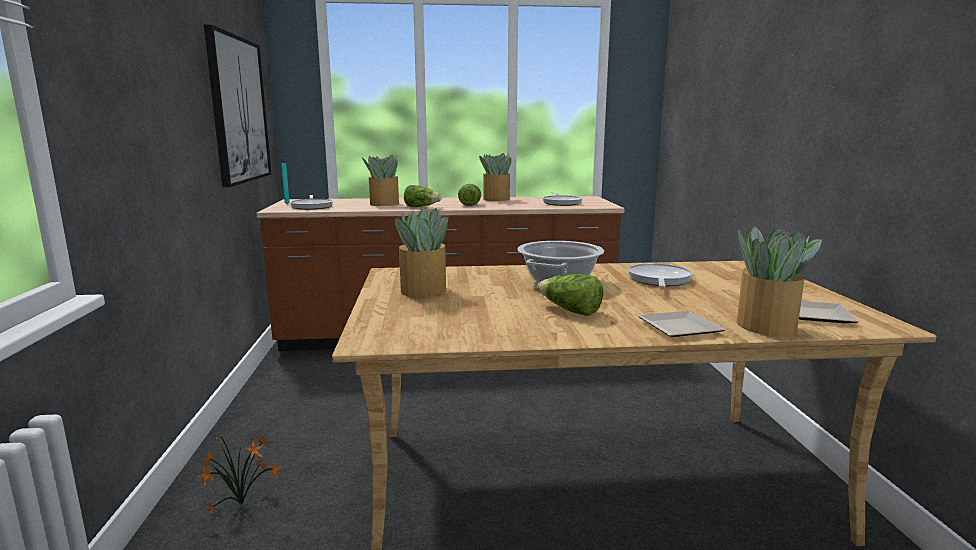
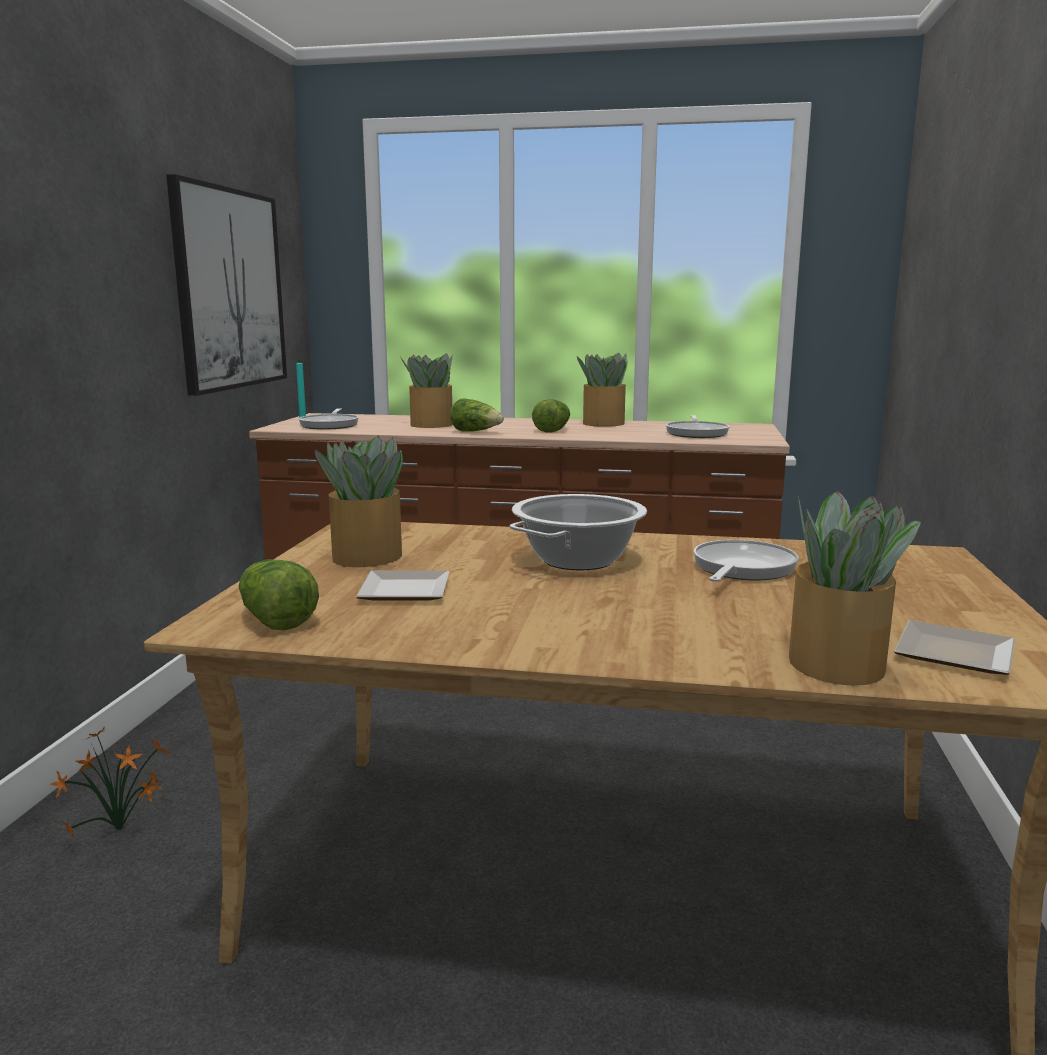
camera: 15 degrees right, 0 degrees up
lettuce [537,274,603,316] -> lettuce moved to [239,560,319,631]
plate [638,311,725,337] -> plate moved to [356,570,449,600]

